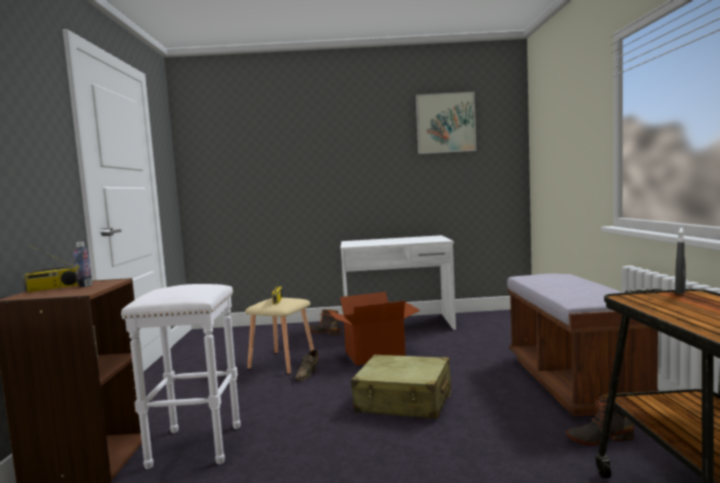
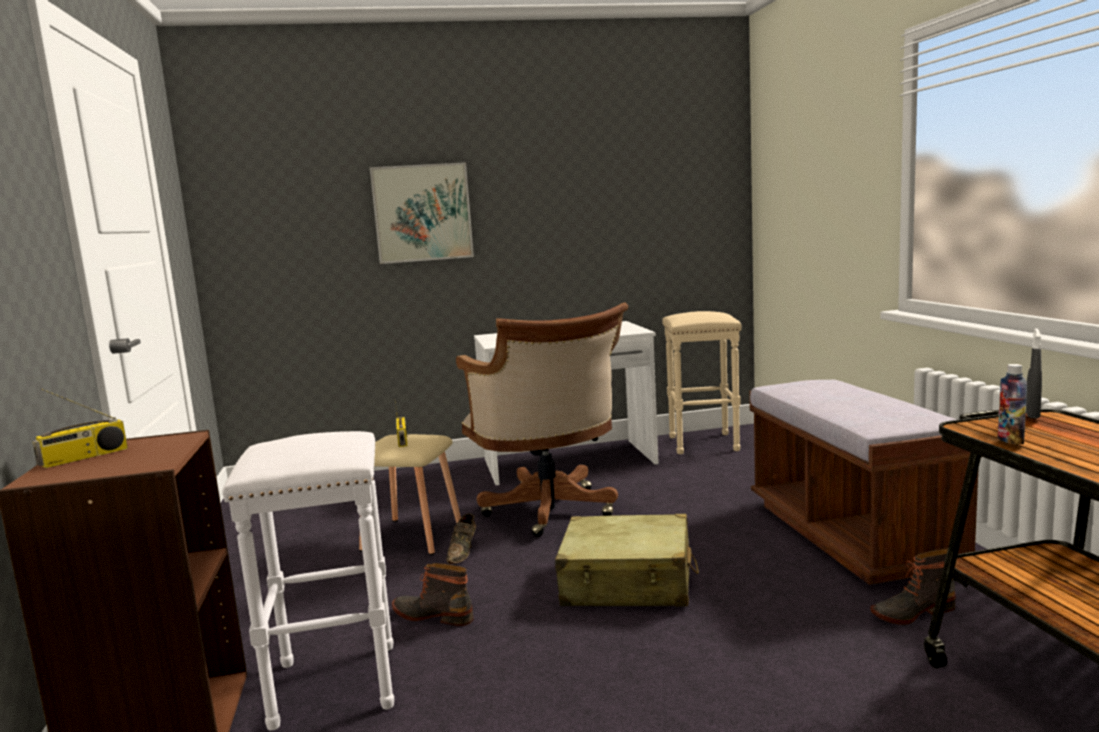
camera: 10 degrees left, 5 degrees up
bottle [73,242,92,288] -> bottle moved to [998,364,1027,445]
boot [309,309,341,336] -> boot moved to [392,563,473,626]
cardboard box [327,292,420,365] -> office chair [456,303,628,537]
picture [416,92,476,154] -> picture moved to [370,162,474,264]
none -> beige stool [662,311,742,454]

